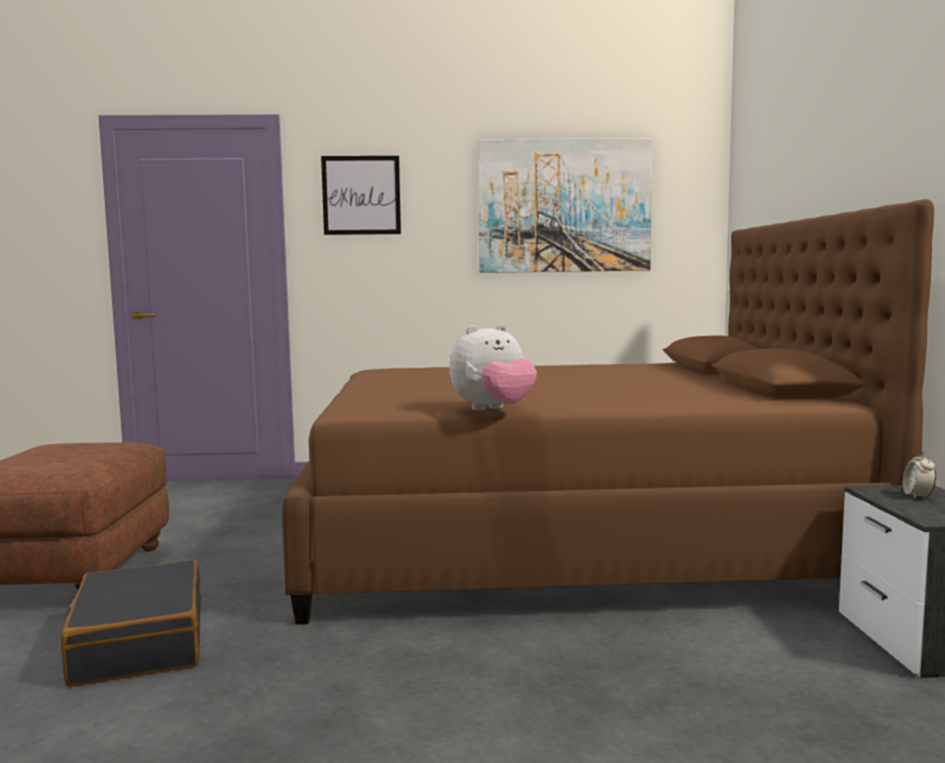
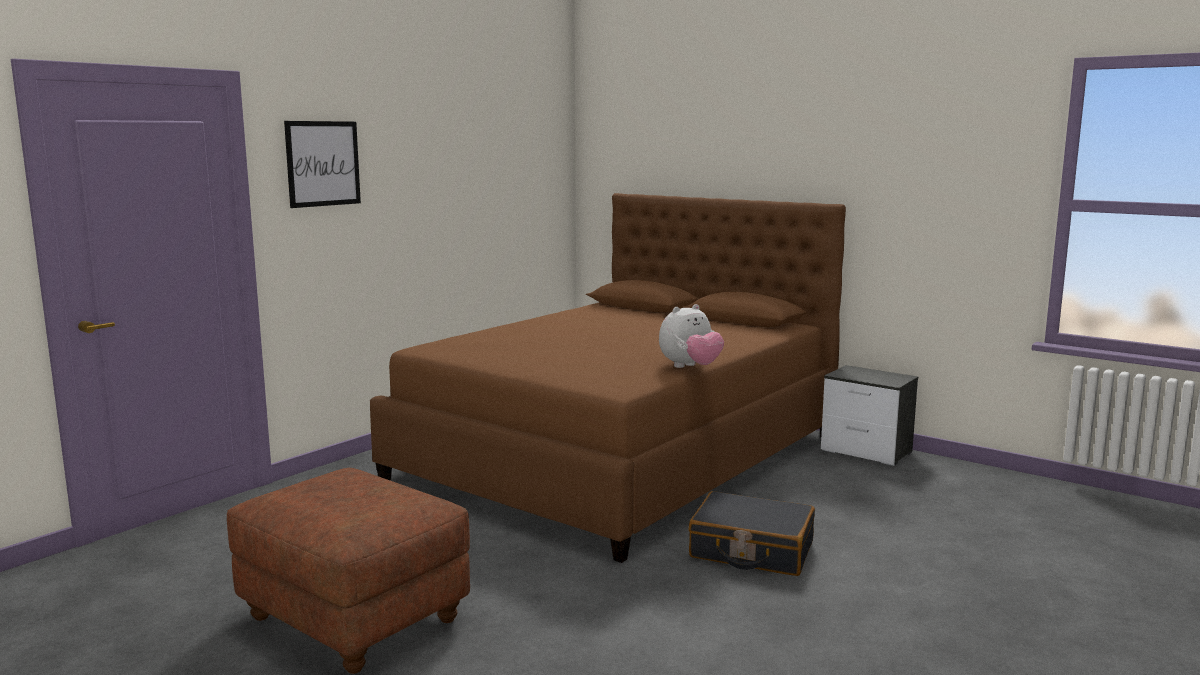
camera: 50 degrees left, 5 degrees up
black suitcase [61,560,200,687] -> black suitcase moved to [689,491,815,576]
plush toy [449,324,537,411] -> plush toy turned 45 degrees clockwise [659,304,724,368]
picture [478,138,653,273] -> none
alarm clock [903,451,936,499] -> none

